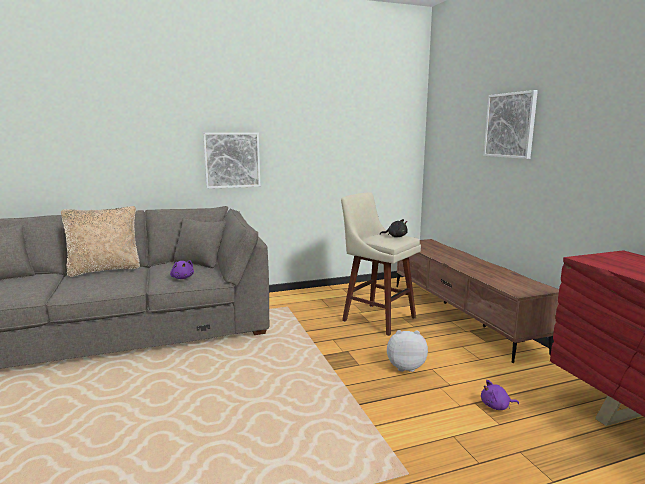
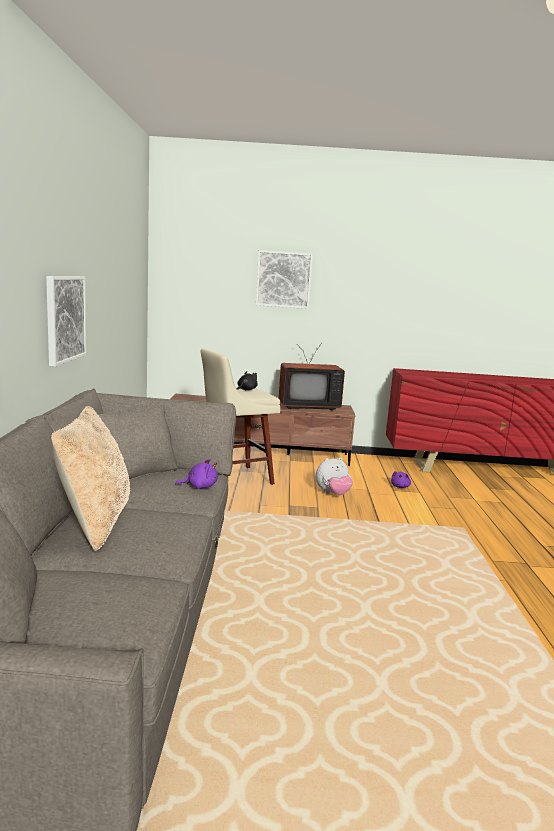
camera: 70 degrees left, 0 degrees up
plush toy [387,330,428,372] -> plush toy turned 135 degrees counterclockwise [316,457,353,495]
none -> television [279,343,345,410]

